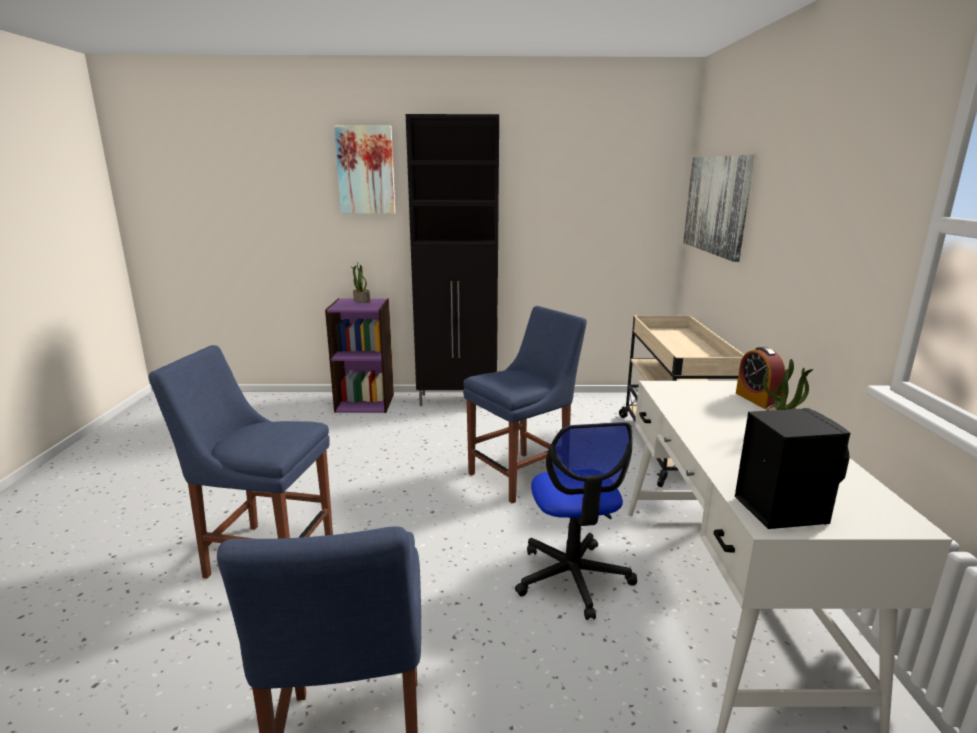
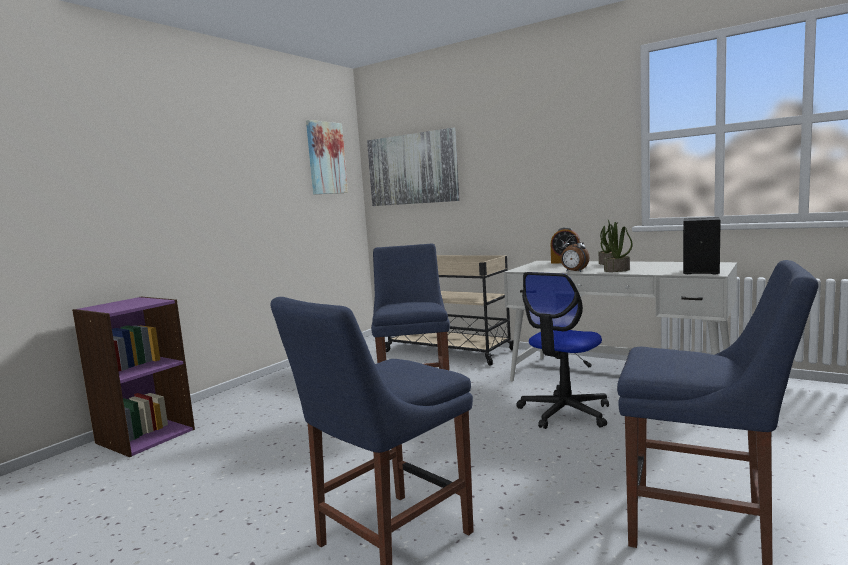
camera: 55 degrees left, 10 degrees down
picture [334,125,395,214] -> picture moved to [306,120,348,195]
potted plant [351,261,370,303] -> potted plant moved to [600,222,633,272]
black cabinet [406,114,499,406] -> none
office chair [515,422,637,620] -> office chair turned 105 degrees clockwise [516,272,609,429]
none -> alarm clock [561,235,590,272]

